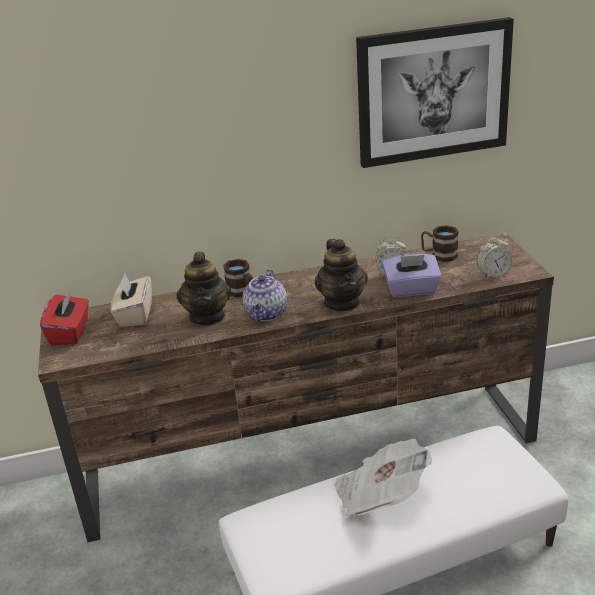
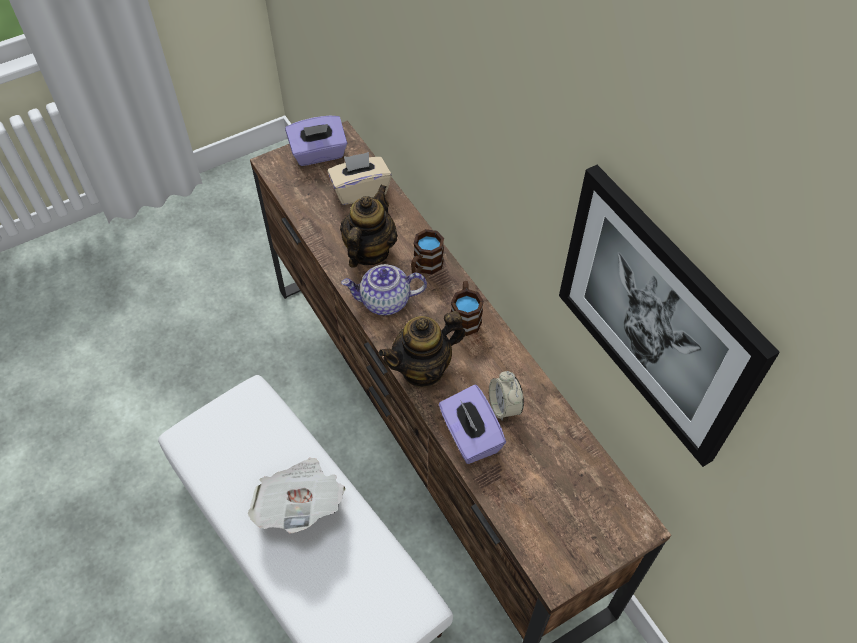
camera: 70 degrees right, 25 degrees up
red tissue box [40,290,89,345] -> purple tissue box [285,116,347,166]
teapot [176,252,231,326] -> teapot turned 135 degrees clockwise [340,185,398,268]
brown mug [421,225,459,262] -> brown mug moved to [451,281,484,336]
alarm clock [477,235,512,279] -> none

